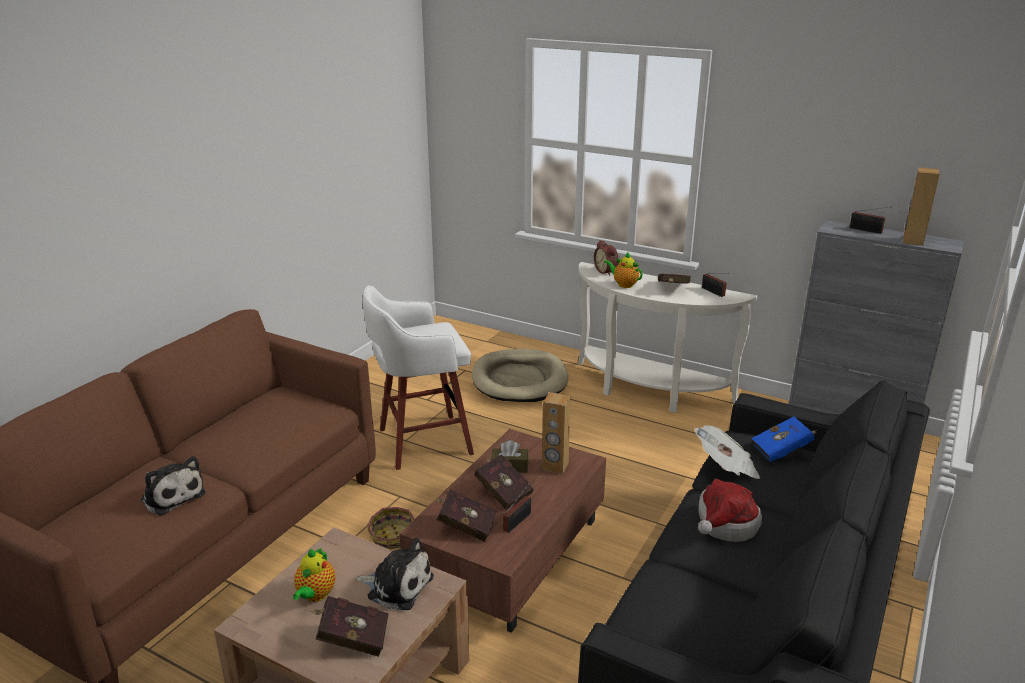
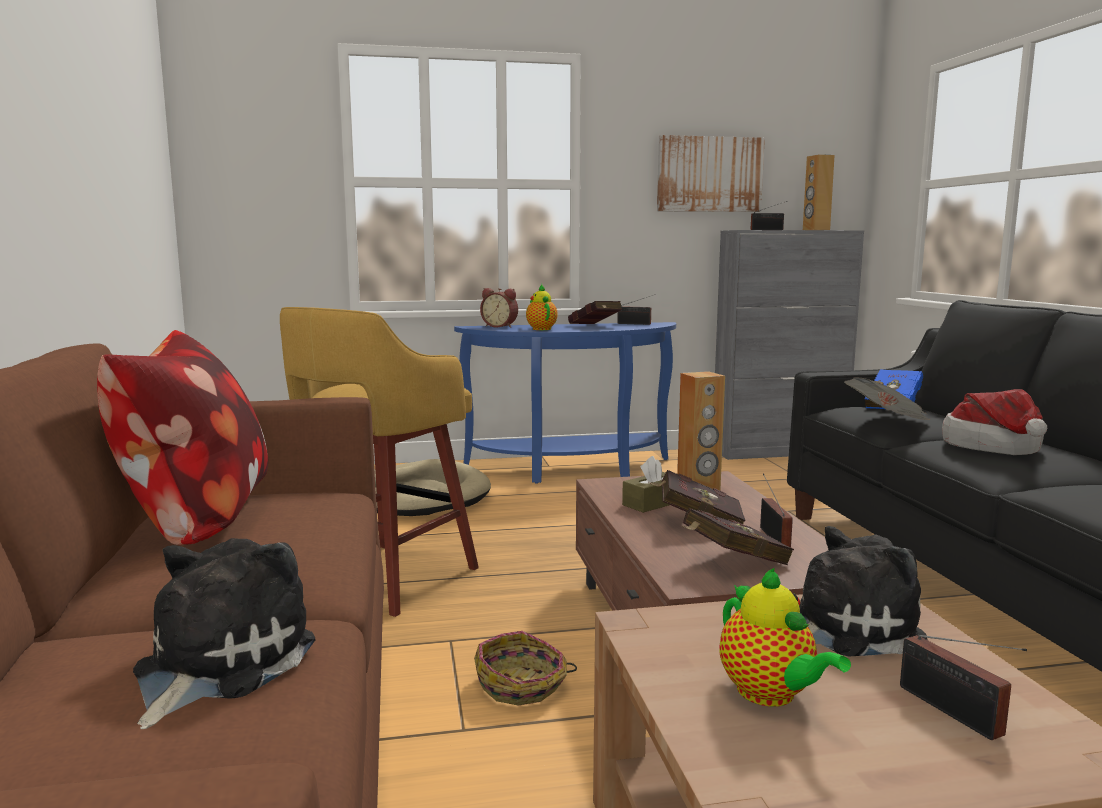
camera: 40 degrees left, 15 degrees down
plush toy [141,456,205,516] -> plush toy turned 75 degrees counterclockwise [133,538,316,729]
red book [311,596,389,657] -> radio [900,635,1027,740]
white stool [363,285,474,470] -> yellow stool [280,307,479,617]
white console table [578,262,757,413] -> blue console table [454,322,676,484]
teapot [604,252,643,288] -> teapot turned 75 degrees clockwise [526,284,558,330]
none -> pillow [97,330,268,545]
none -> picture [657,135,765,212]

